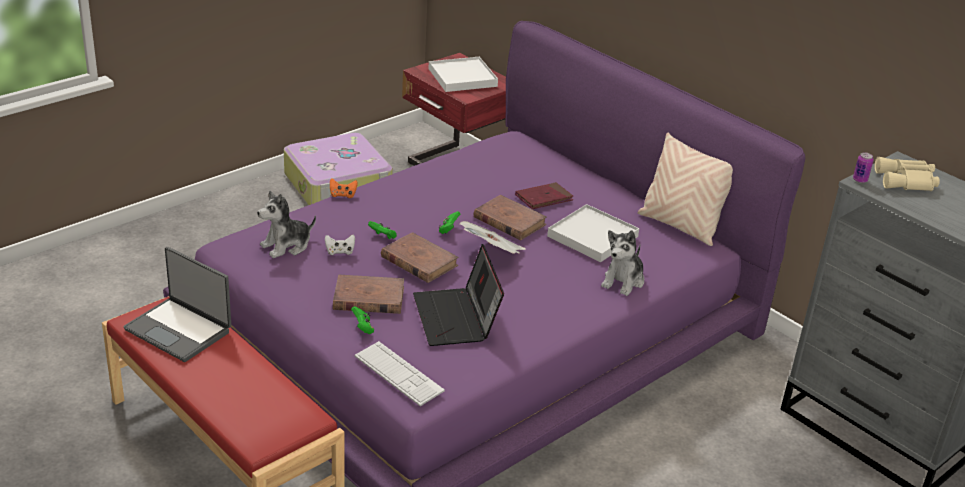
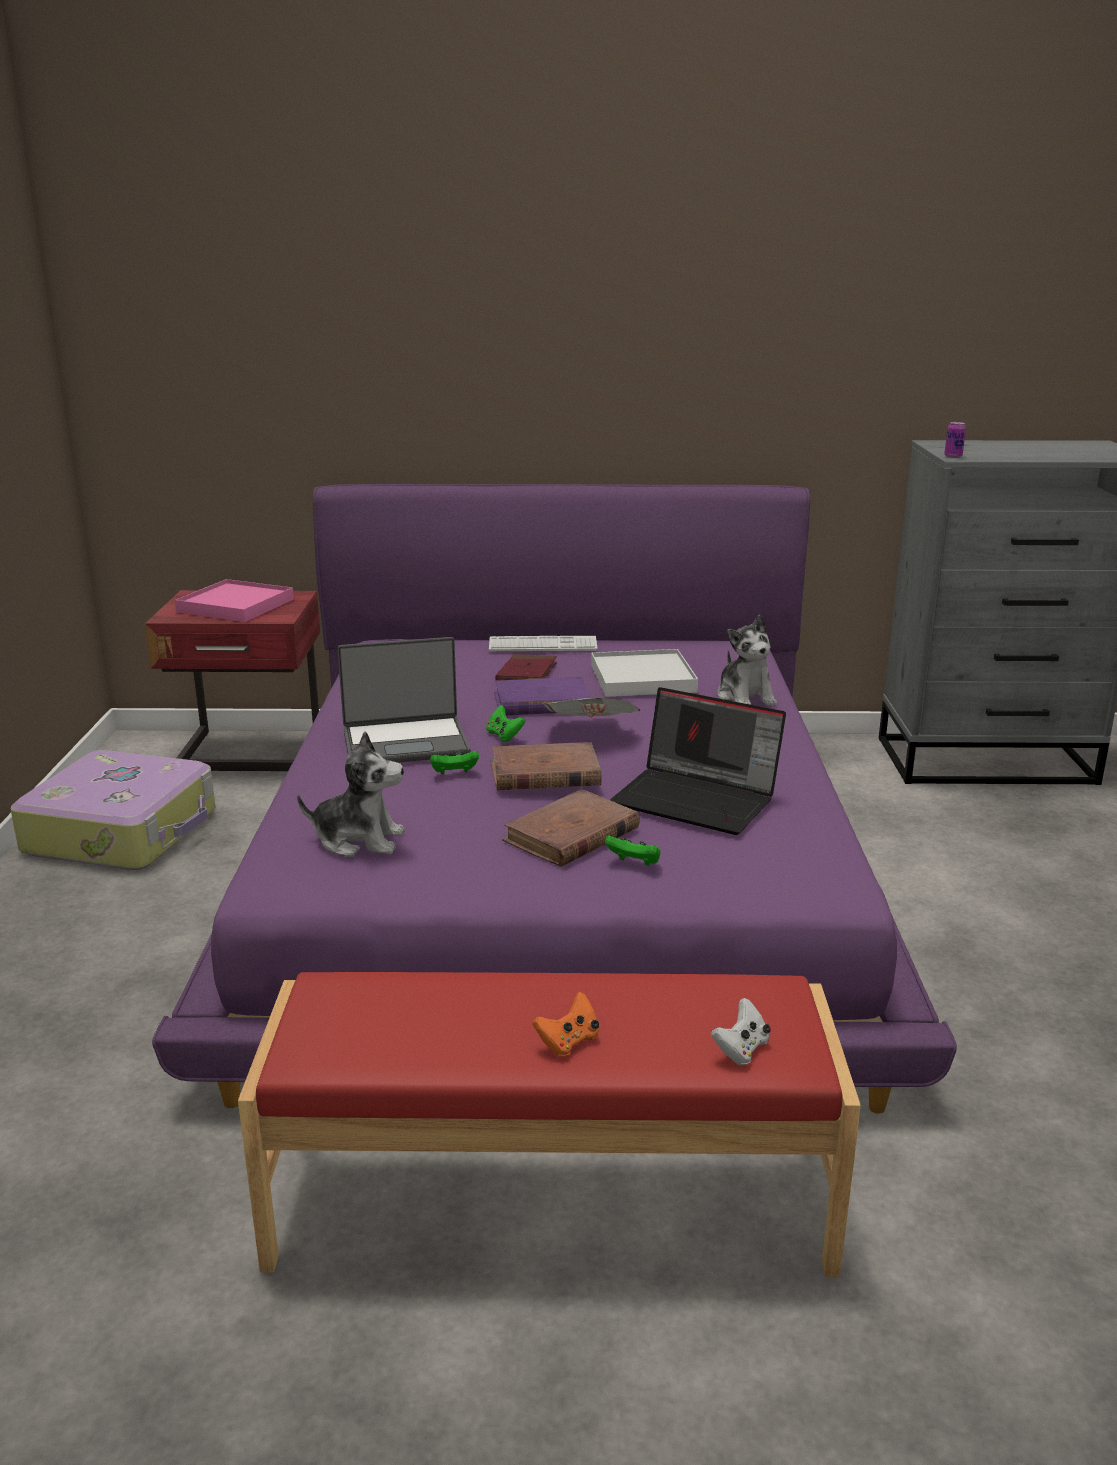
camera: 45 degrees left, 10 degrees down
laptop [124,247,231,362] -> laptop moved to [337,637,471,763]
plush toy [257,191,316,258] -> plush toy turned 90 degrees counterclockwise [297,731,405,857]
white game controller [325,235,355,255] -> white game controller moved to [711,998,771,1065]
orange game controller [330,178,358,198] -> orange game controller moved to [532,992,599,1057]
keyboard [355,341,445,406] -> keyboard moved to [489,636,598,651]
white tray [429,57,498,92] -> pink tray [175,579,294,622]
brown book [474,195,547,240] -> purple book [494,677,590,715]
beige pillow [638,133,733,246] -> none
beige binoculars [874,157,940,191] -> none

